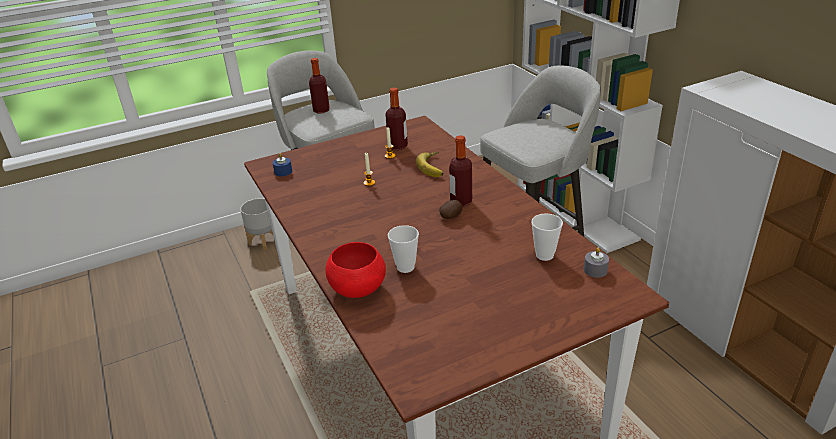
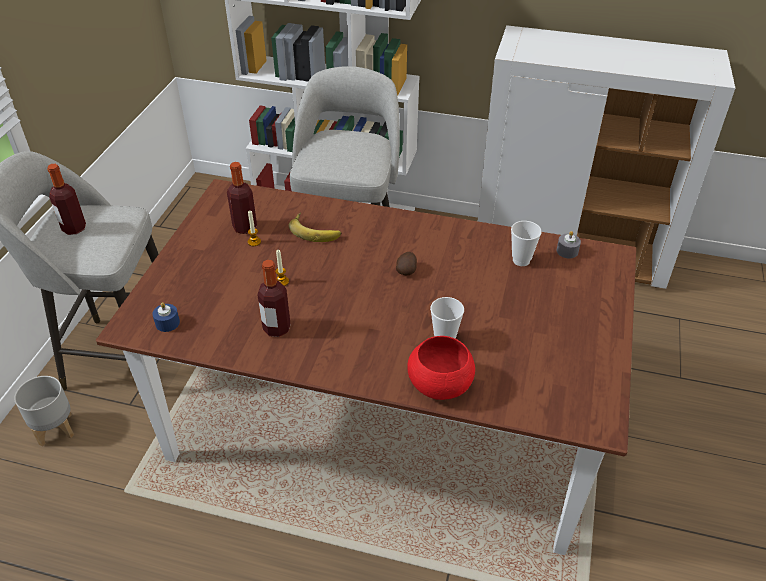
camera: 50 degrees left, 10 degrees up
bottle [449,135,472,206] -> bottle moved to [257,260,291,337]

